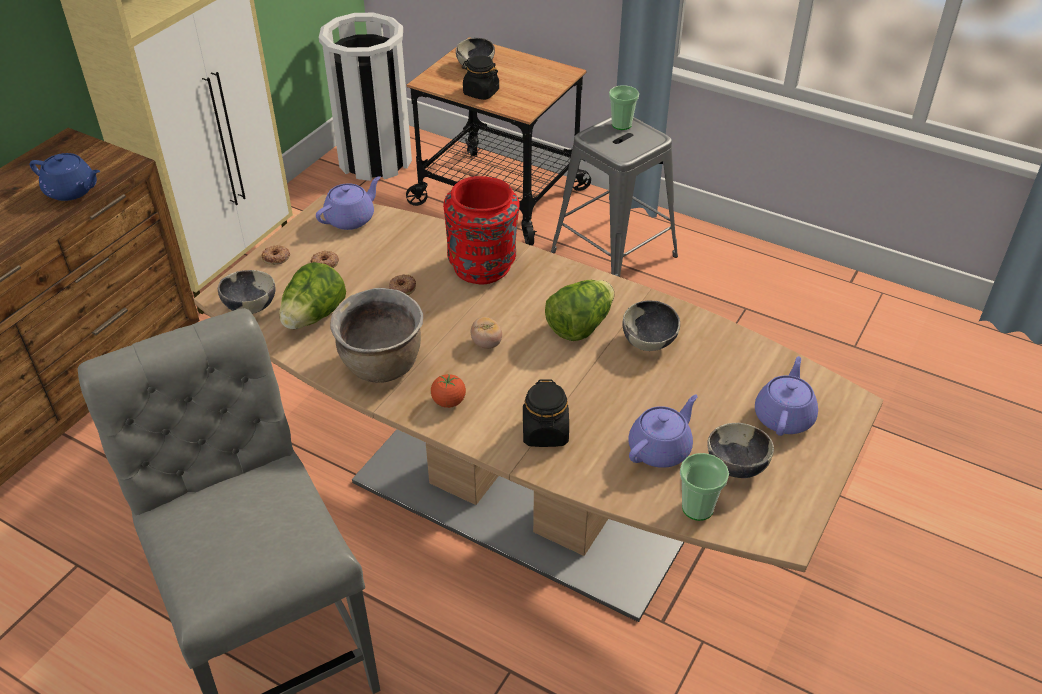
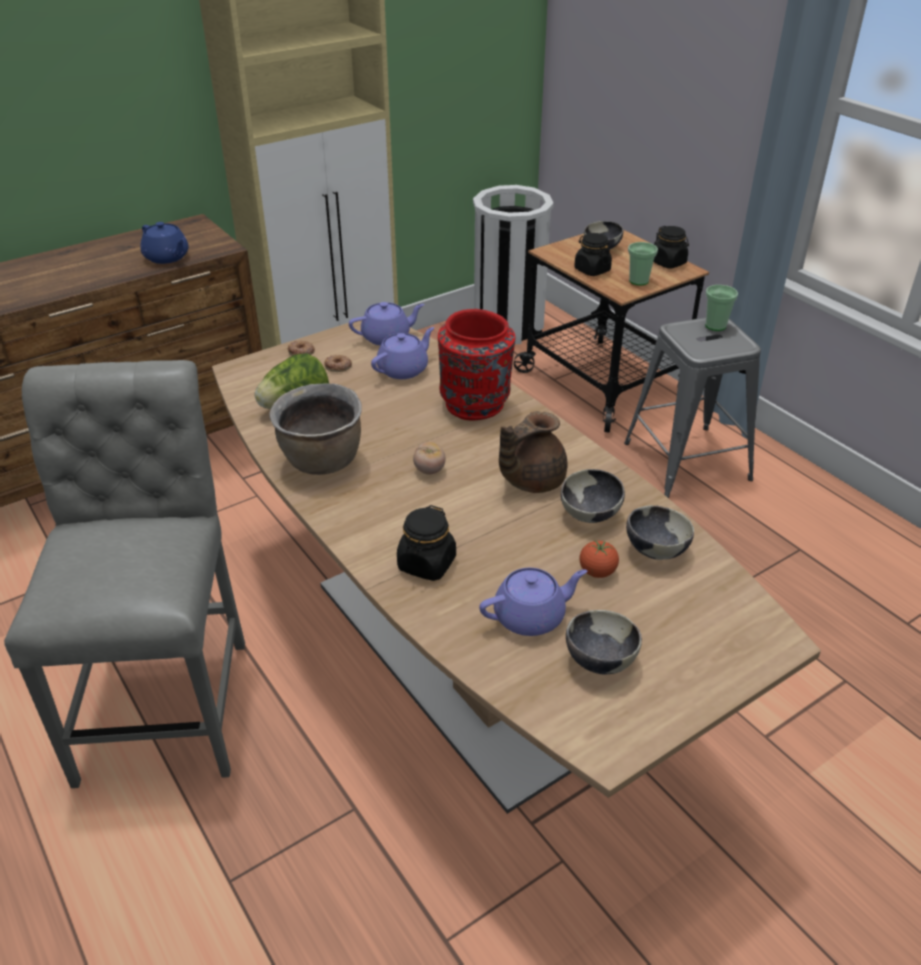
camera: 25 degrees right, 5 degrees down
bowl [218,270,276,314] -> bowl moved to [626,505,694,560]
donut [389,275,416,295] -> none
tomato [431,374,466,408] -> tomato moved to [580,540,619,578]
lettuce [545,280,614,341] -> brown teapot [499,411,568,493]
cup [680,453,729,521] -> cup moved to [628,242,658,285]
purple teapot [755,356,818,436] -> purple teapot moved to [371,327,434,379]
none -> black jar [653,226,689,269]

